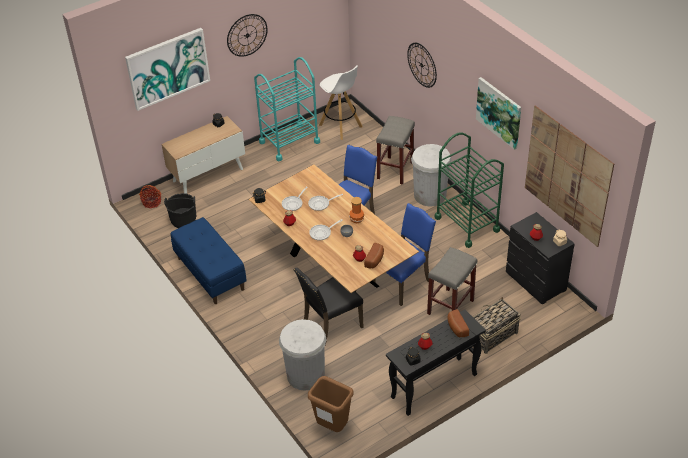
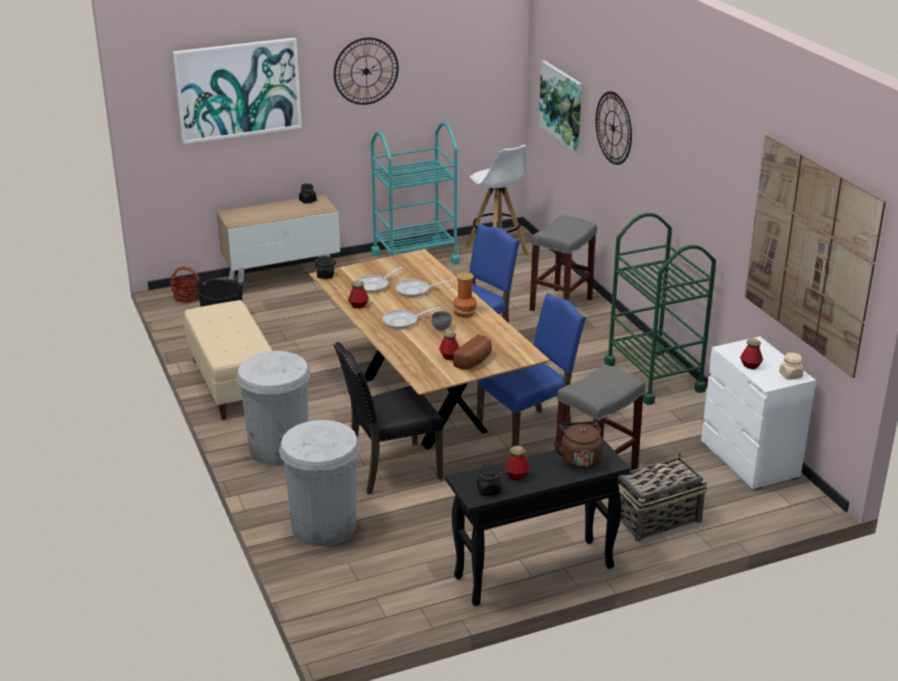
camera: 10 degrees right, 15 degrees down
blue bench [171,217,247,304] -> beige bench [184,300,272,420]
brown trash can [308,376,353,432] -> none
white trash can [411,144,452,207] -> white trash can moved to [236,351,311,466]
bread [447,309,469,337] -> brown kettle [553,421,603,470]
picture [476,77,521,150] -> picture moved to [539,60,582,152]
black dresser [506,212,575,304] -> white dresser [701,337,816,491]

